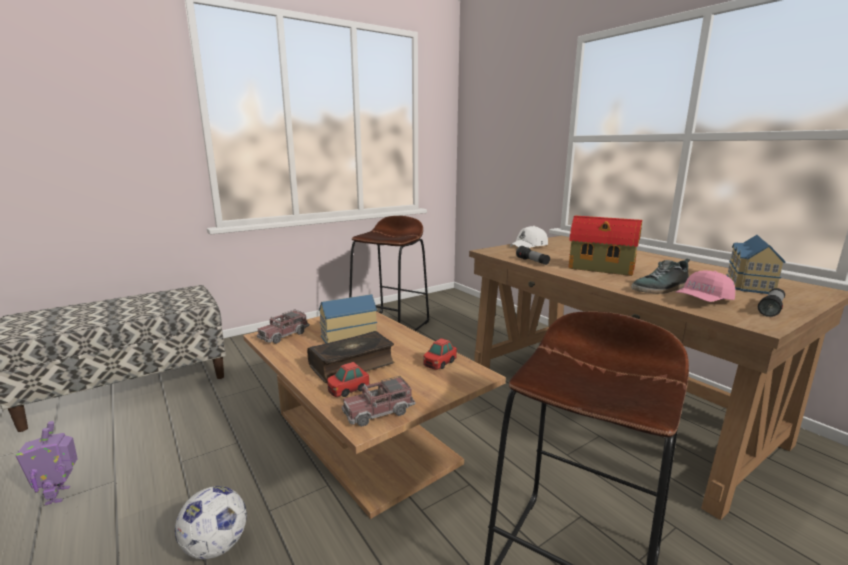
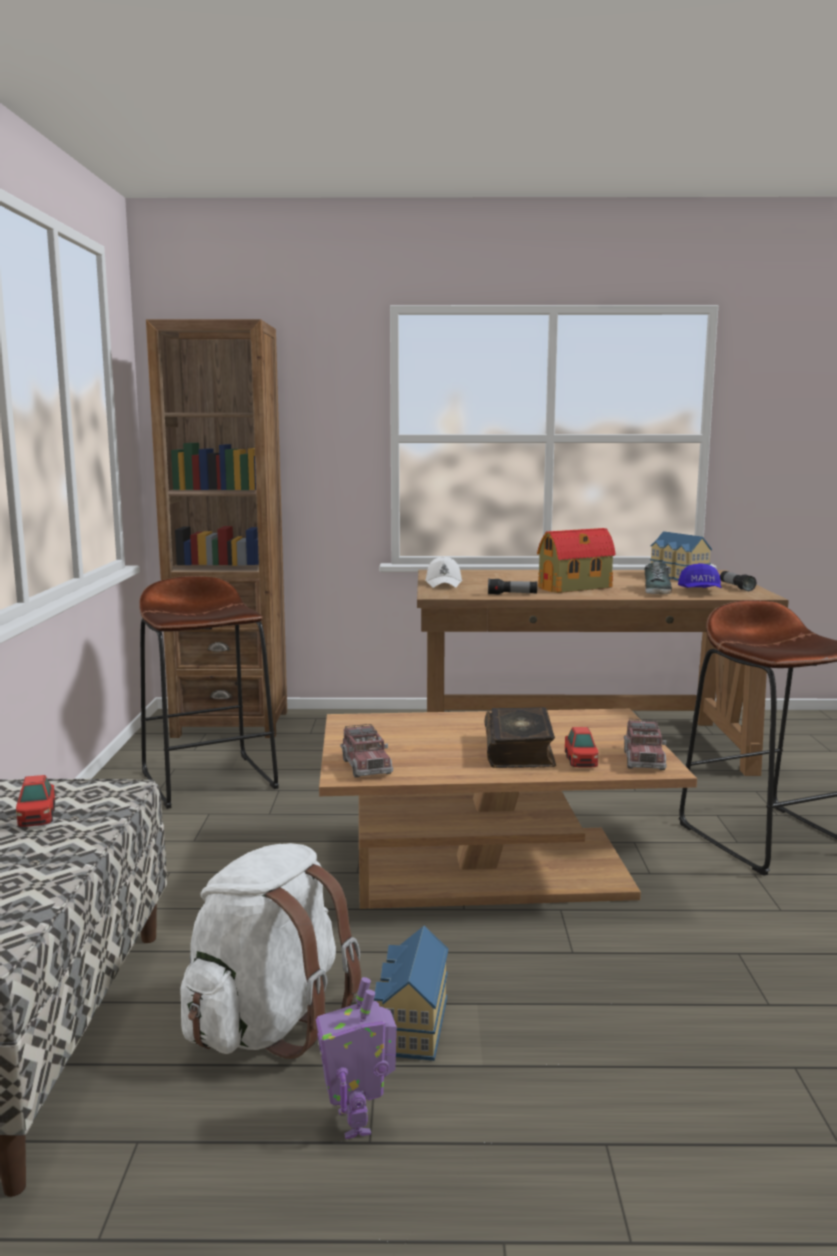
camera: 55 degrees left, 5 degrees down
toy robot [16,421,78,505] -> toy robot turned 60 degrees clockwise [316,977,397,1139]
football [175,486,247,559] -> none
toy house [319,294,377,343] -> toy house moved to [374,926,448,1061]
toy car [423,338,457,370] -> toy car moved to [16,775,55,827]
pink cap [675,271,735,302] -> blue cap [678,563,721,588]
none -> brown bookcase [146,319,287,738]
none -> white backpack [180,843,361,1059]

